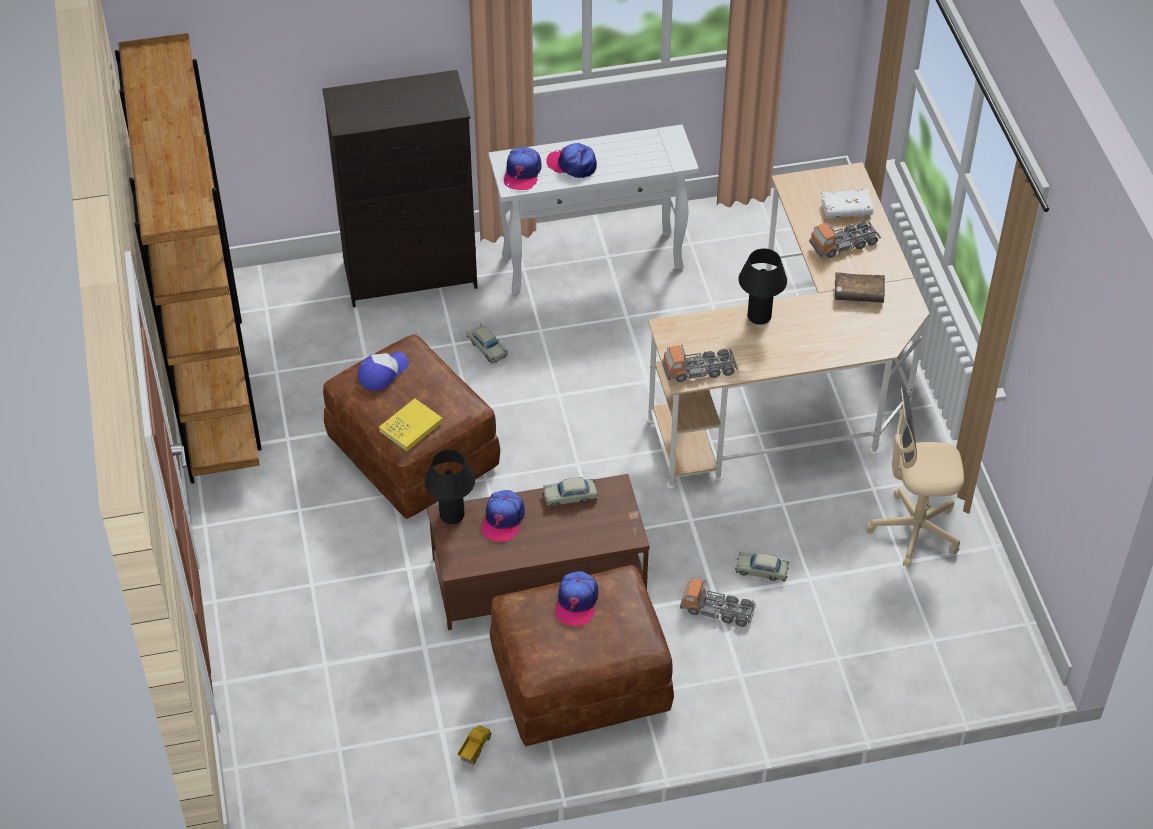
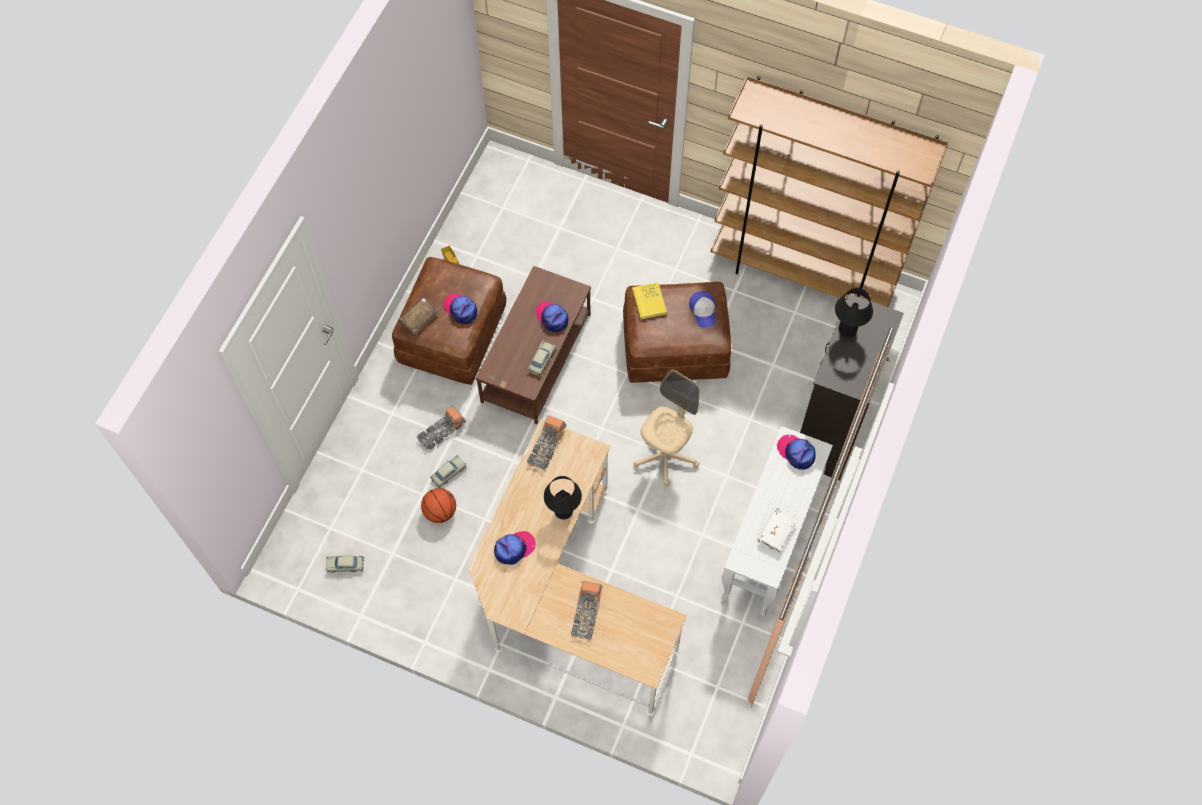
camera: 125 degrees right, 15 degrees up
black table lamp [425,449,475,524] -> black table lamp moved to [835,288,873,338]
beige toy car [466,324,508,363] -> beige toy car moved to [325,556,364,573]
cap [546,143,597,178] -> cap moved to [494,531,535,565]
white book [821,189,874,218] -> white book moved to [757,508,798,554]
brown book [835,272,885,303] -> brown book moved to [398,297,439,336]
beige office chair [866,387,964,567] -> beige office chair moved to [634,370,700,487]
none -> basketball [421,488,456,523]

